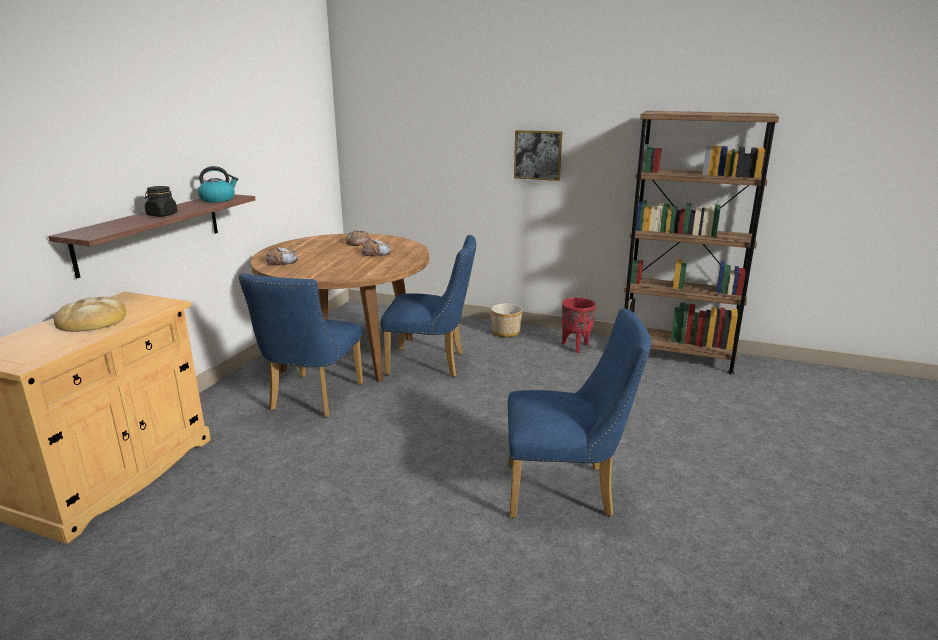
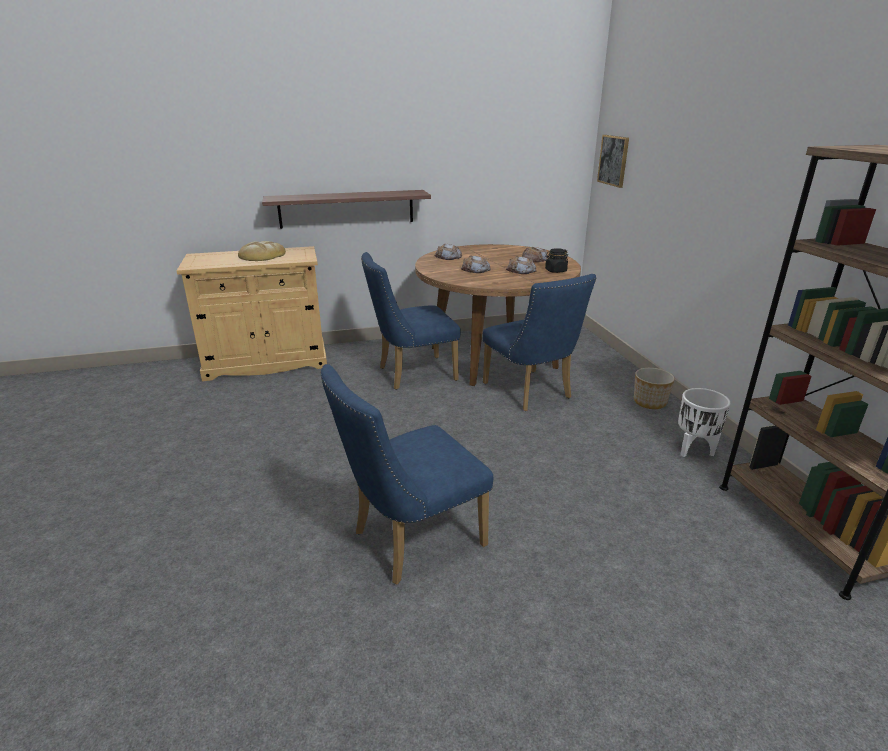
camera: 55 degrees right, 5 degrees up
black jar [145,186,178,217] -> black jar moved to [545,248,568,273]
kettle [198,166,239,202] -> none
blue chair [508,308,652,518] -> blue chair turned 90 degrees clockwise [320,364,493,585]
picture [514,130,562,181] -> picture moved to [597,135,629,188]
red planter [562,297,596,353] -> white planter [678,388,731,457]
none -> bread [461,256,491,273]

